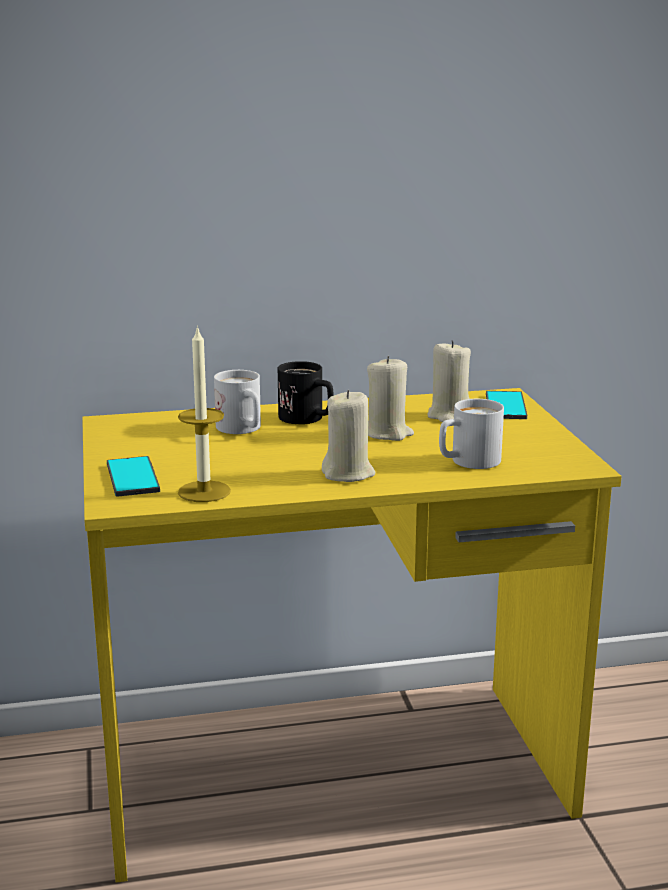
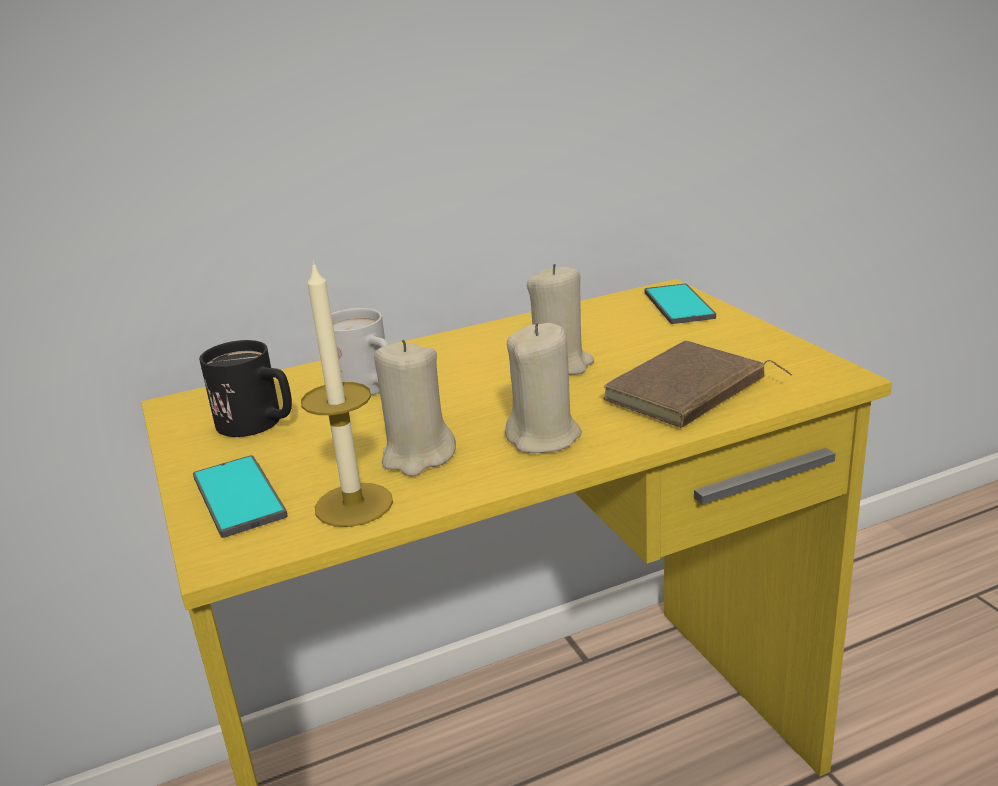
camera: 10 degrees left, 5 degrees up
black mug [278,361,334,424] -> black mug moved to [199,340,292,437]
beige candle [427,340,471,422] -> beige candle moved to [374,340,456,476]
white mug [439,399,504,469] -> brown book [603,340,792,428]

